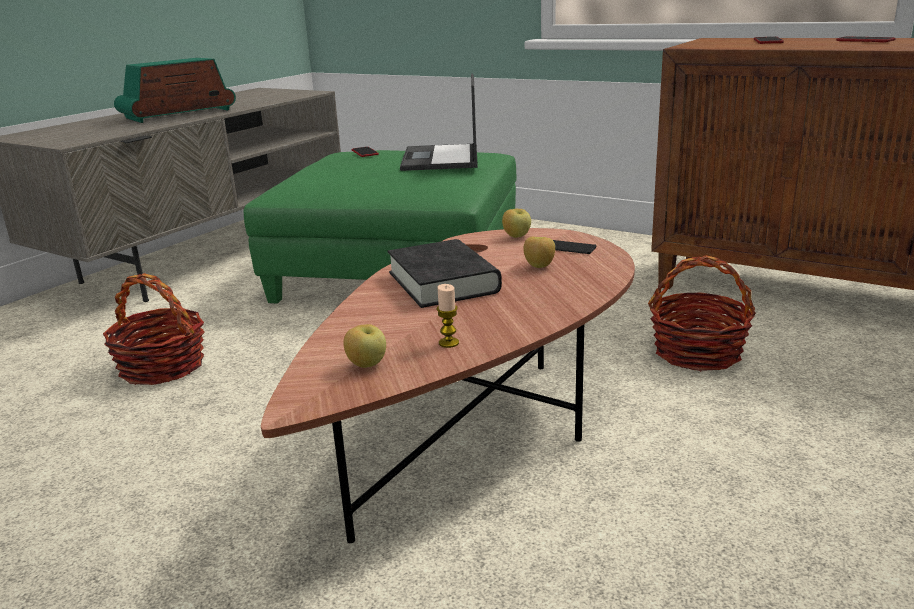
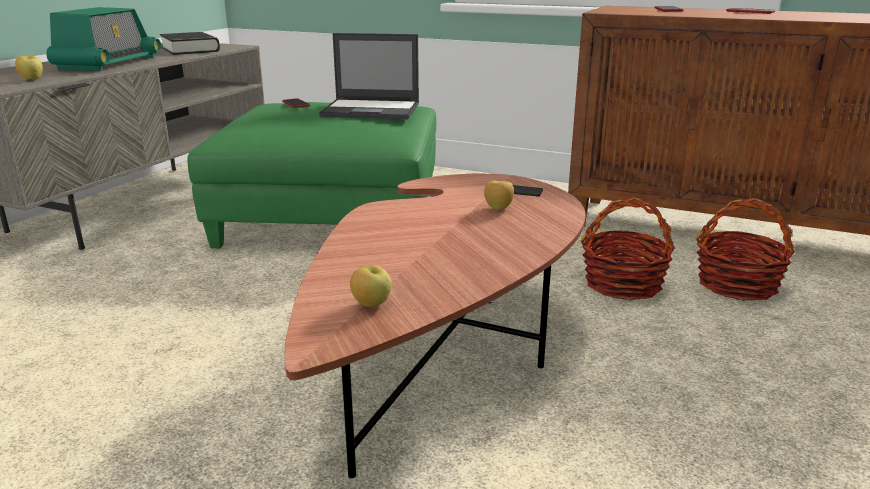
camera: 10 degrees left, 0 degrees up
basket [103,273,205,385] -> basket moved to [696,198,795,301]
radio [114,58,236,123] -> radio turned 150 degrees clockwise [46,7,161,71]
black book [388,239,502,308] -> black book moved to [160,32,220,55]
laptop [400,74,478,171] -> laptop turned 75 degrees counterclockwise [319,33,419,119]
candle [437,284,459,348] -> none
apple [502,209,531,238] -> apple moved to [15,56,43,80]

